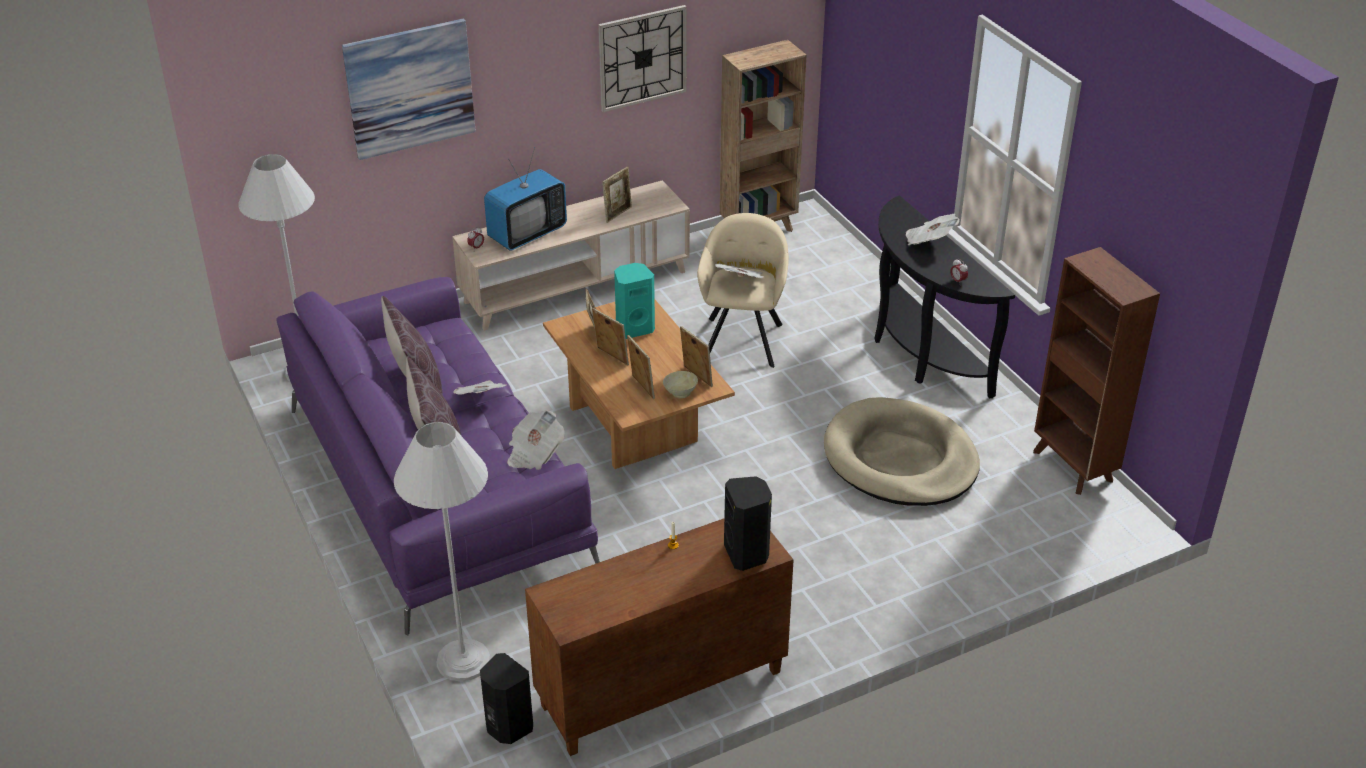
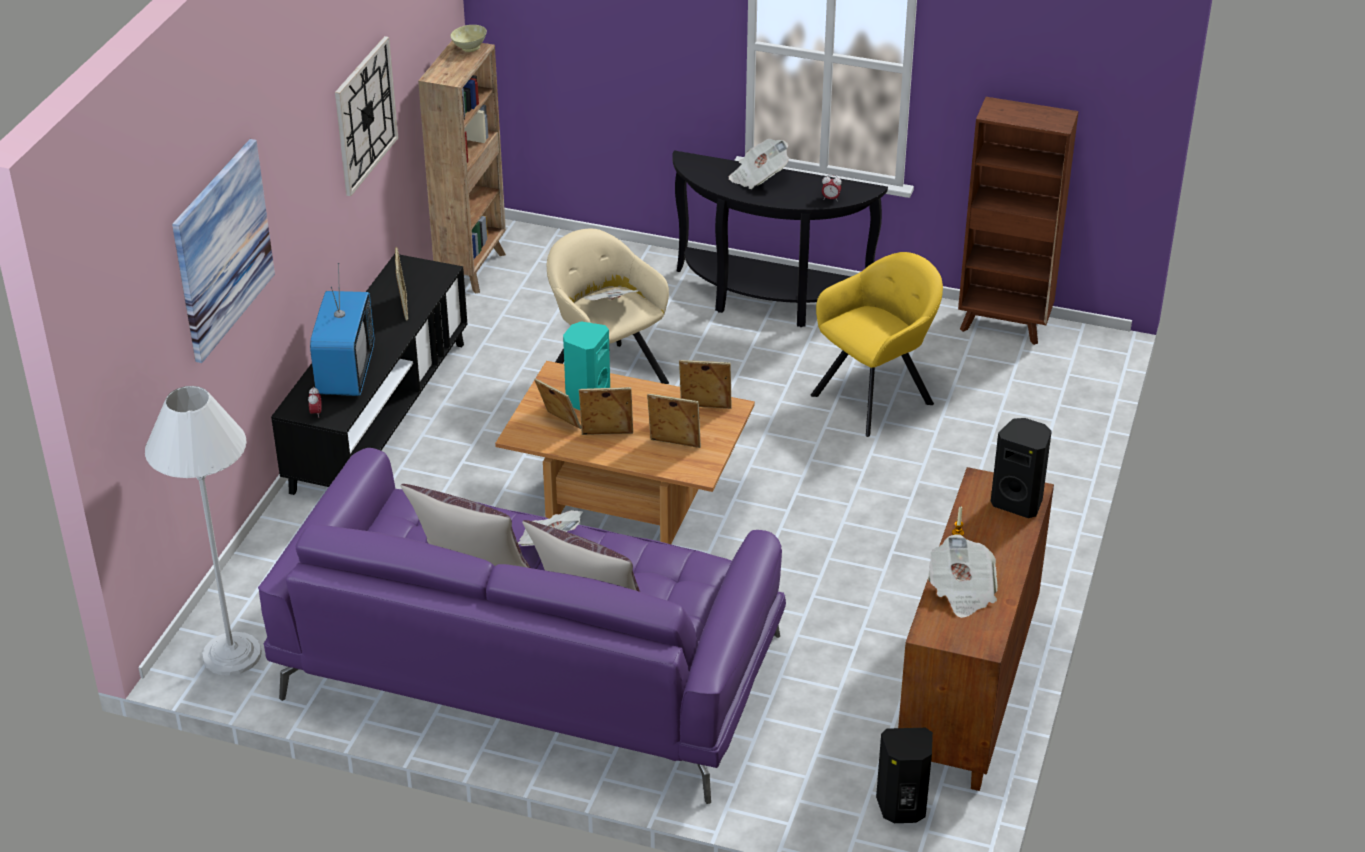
camera: 45 degrees left, 0 degrees up
white floor lamp [394,422,490,682] -> none
beige tv stand [452,180,690,331] -> black tv stand [271,254,467,495]
newspaper [507,410,565,470] -> newspaper moved to [928,534,998,618]
beige bowl [663,371,698,399] -> beige bowl moved to [450,25,487,52]
beige dog bed [824,397,980,506] -> yellow armchair [811,252,943,437]

